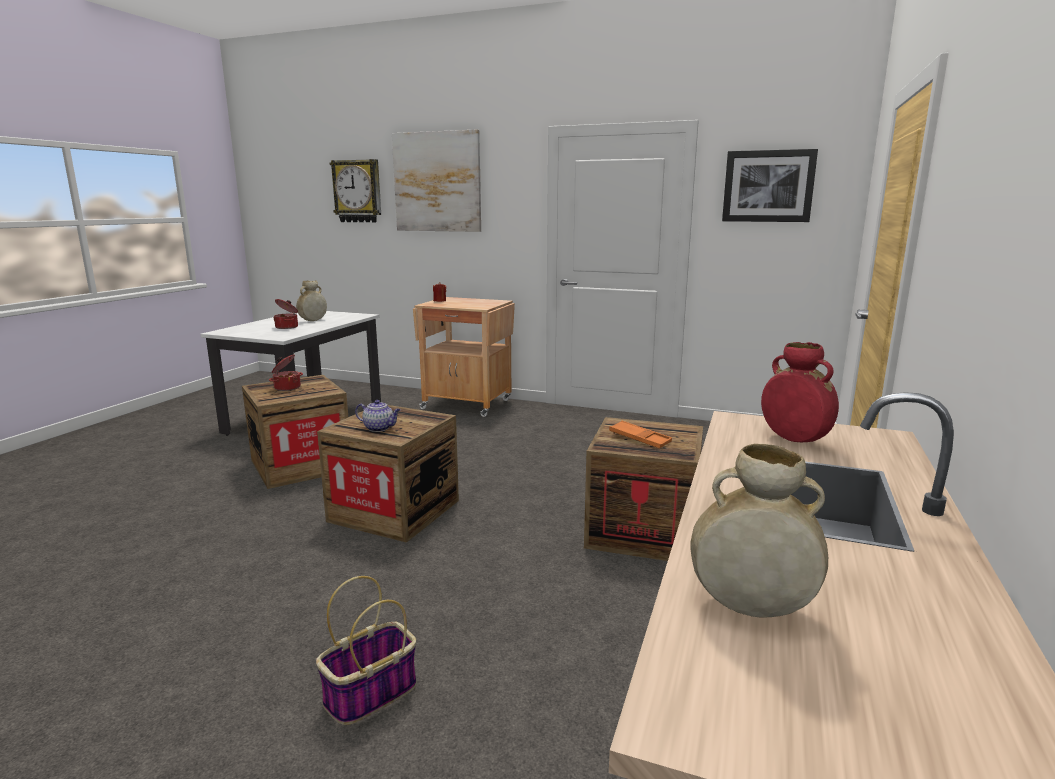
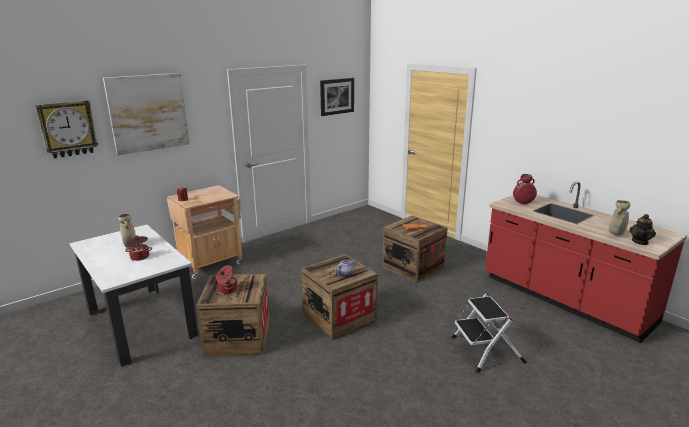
camera: 60 degrees left, 5 degrees up
basket [316,576,416,725] -> step ladder [451,293,527,373]
none -> teapot [629,214,656,245]

